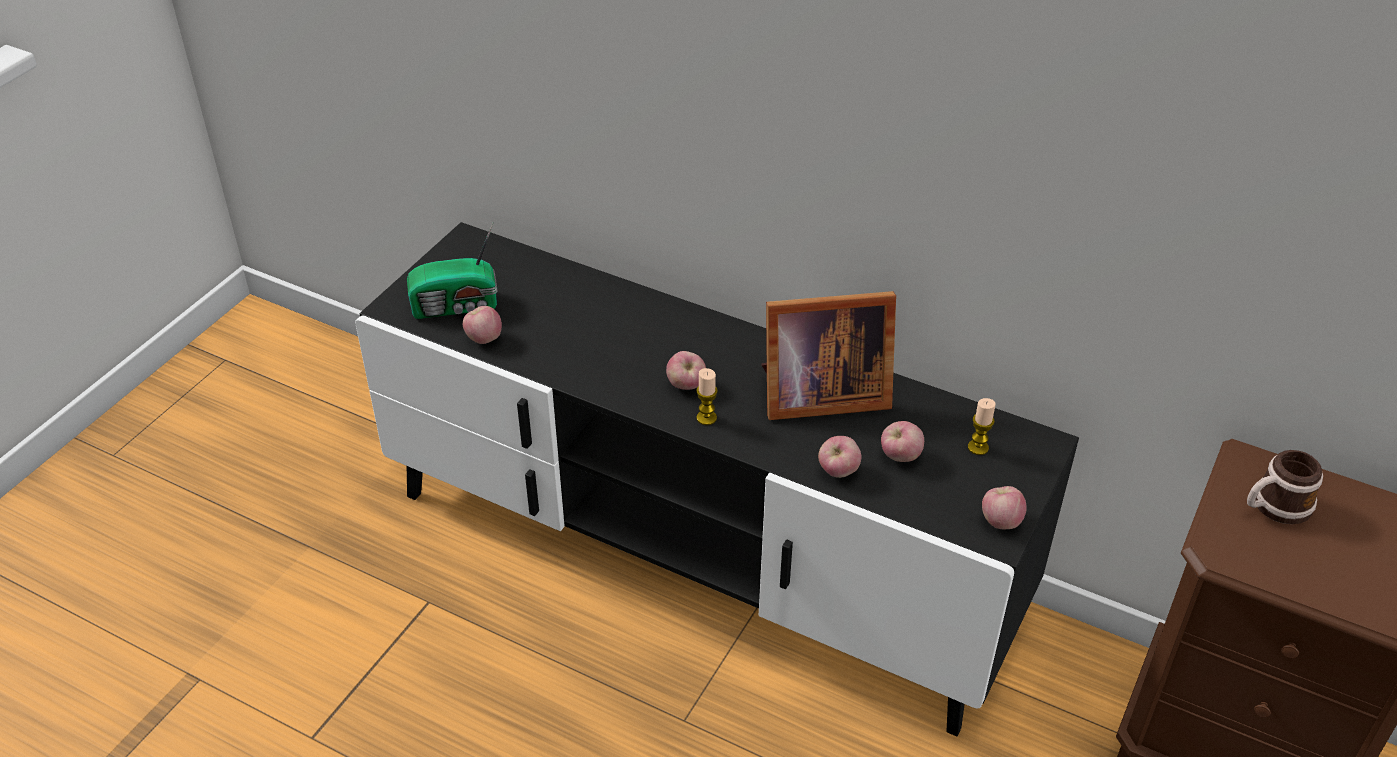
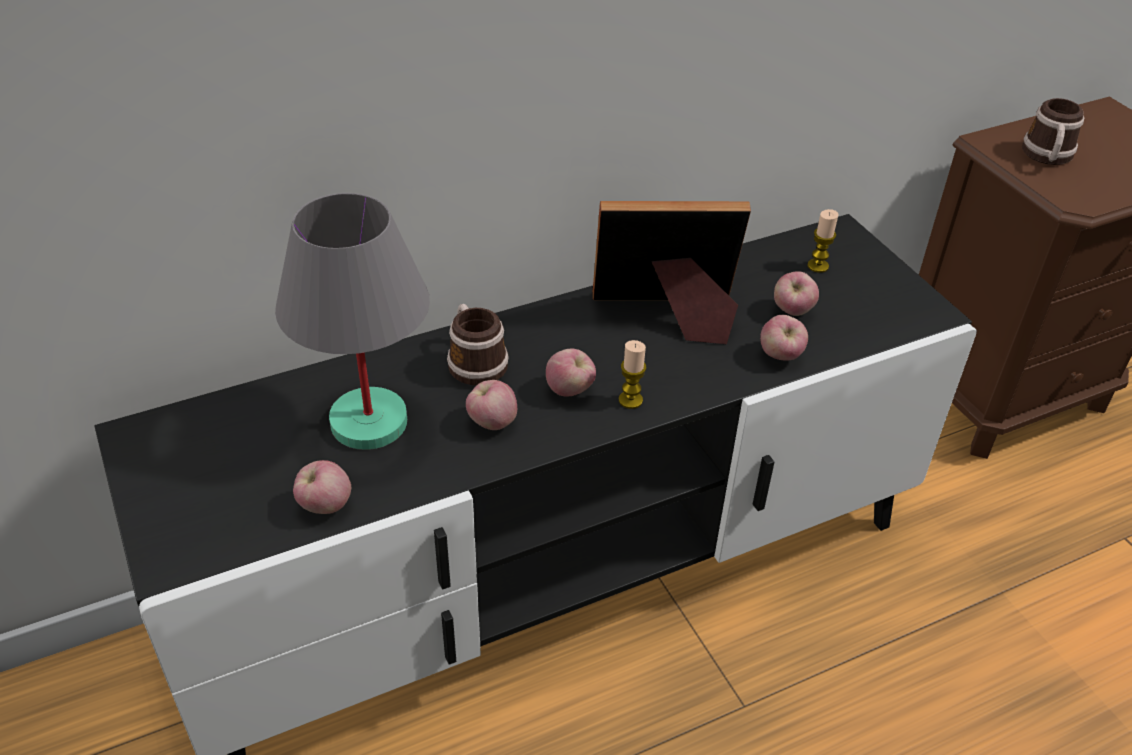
camera: 55 degrees left, 0 degrees up
radio [407,222,498,319] -> none
picture frame [762,291,896,420] -> picture frame turned 120 degrees counterclockwise [593,201,751,344]
apple [982,486,1026,530] -> apple moved to [466,380,517,430]
none -> grey table lamp [275,193,430,450]
none -> mug [447,304,509,385]

